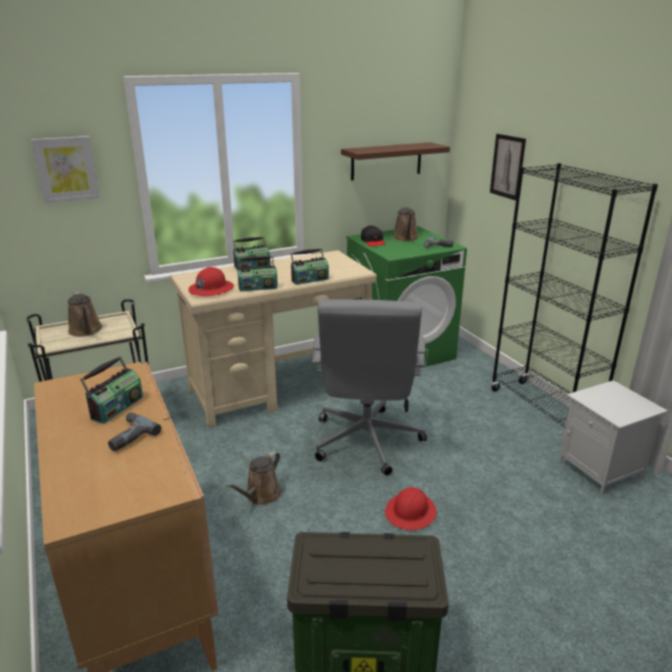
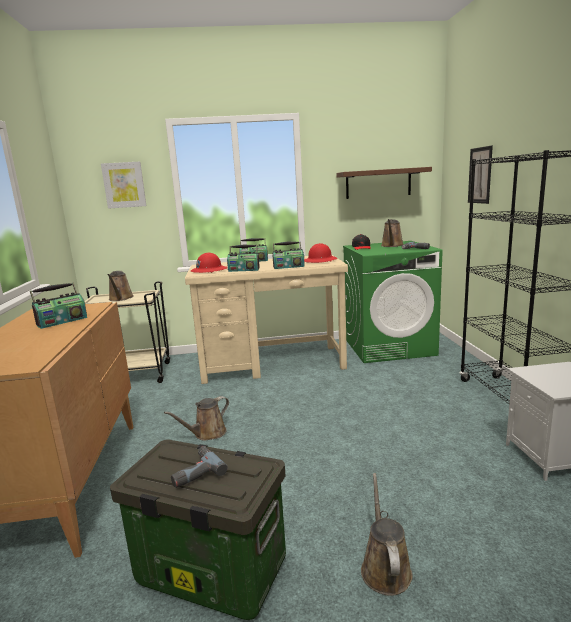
camera: 20 degrees right, 10 degrees down
power drill [108,412,161,451] -> power drill moved to [171,446,228,488]
grey office chair [312,299,427,476] -> none
red hard hat [385,487,437,530] -> red hard hat moved to [304,243,337,263]
none -> brown watering can [361,473,413,596]

